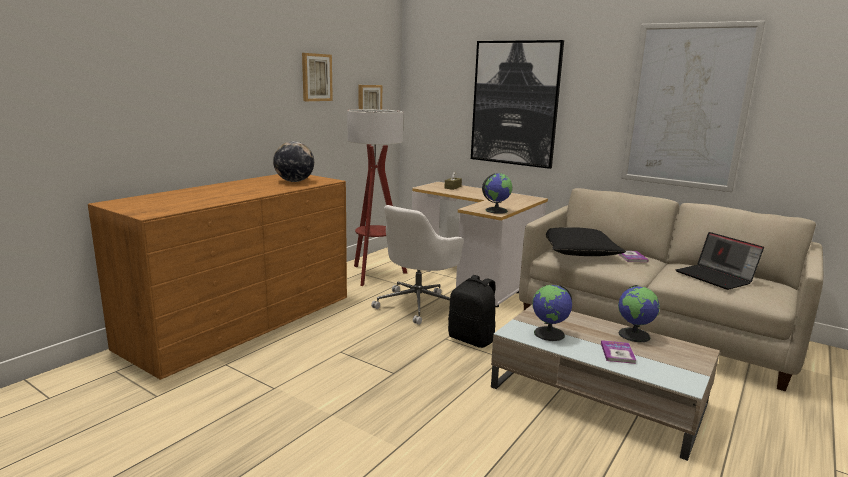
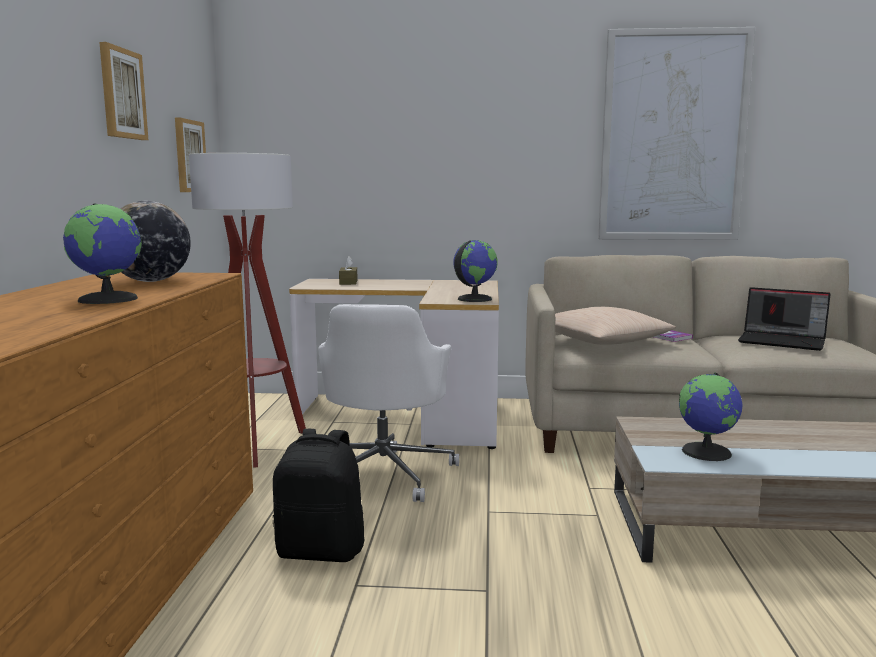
camera: 30 degrees left, 5 degrees down
black backpack [448,275,496,348] -> black backpack moved to [273,429,365,562]
picture [471,40,564,169] -> none
black pillow [546,227,626,256] -> beige pillow [555,307,676,345]
book [601,340,636,364] -> none
globe [618,285,660,342] -> globe moved to [63,203,142,304]

